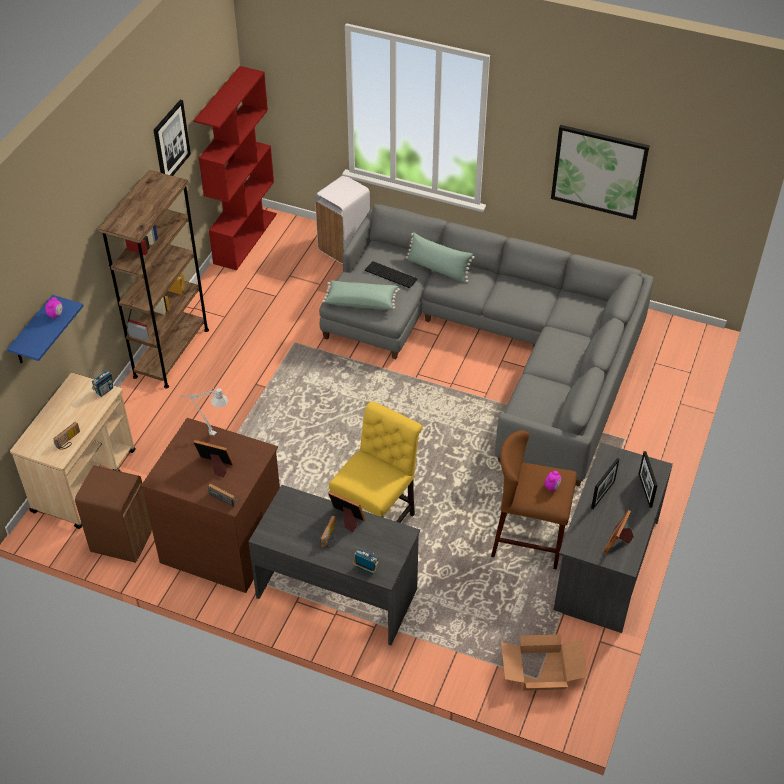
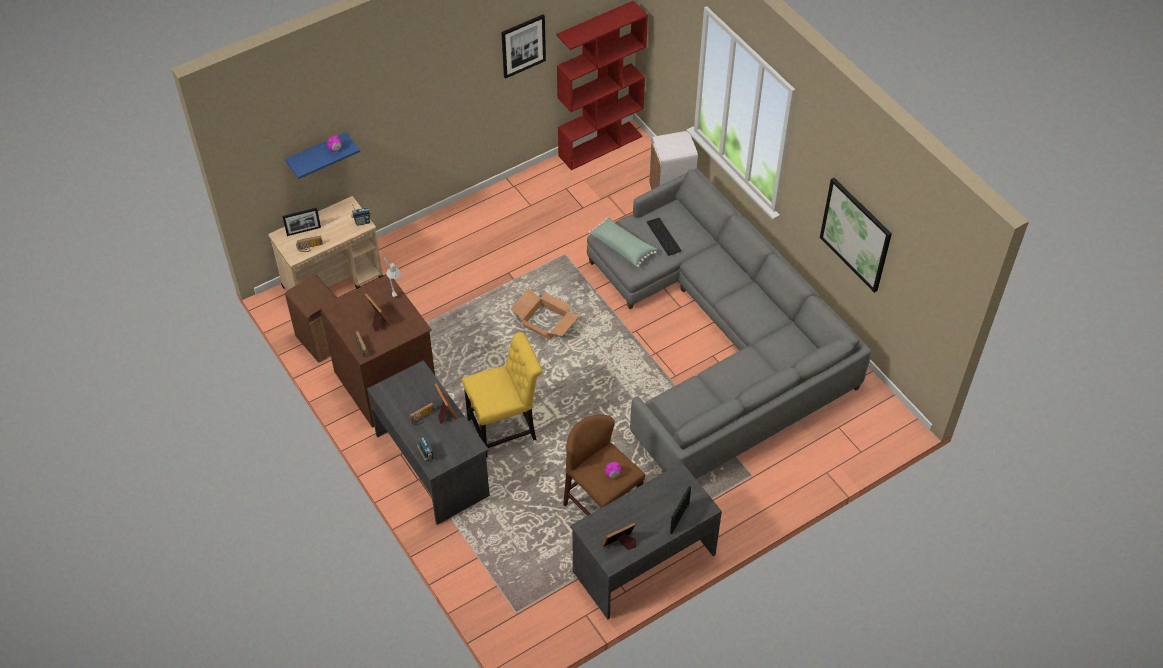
camera: 35 degrees right, 5 degrees up
brown bookcase [99,170,209,389] -> none
green pillow [406,232,475,283] -> none
cardboard box [501,634,588,691] -> cardboard box moved to [511,288,579,340]
picture frame [591,458,619,509] -> picture frame moved to [282,207,321,236]

